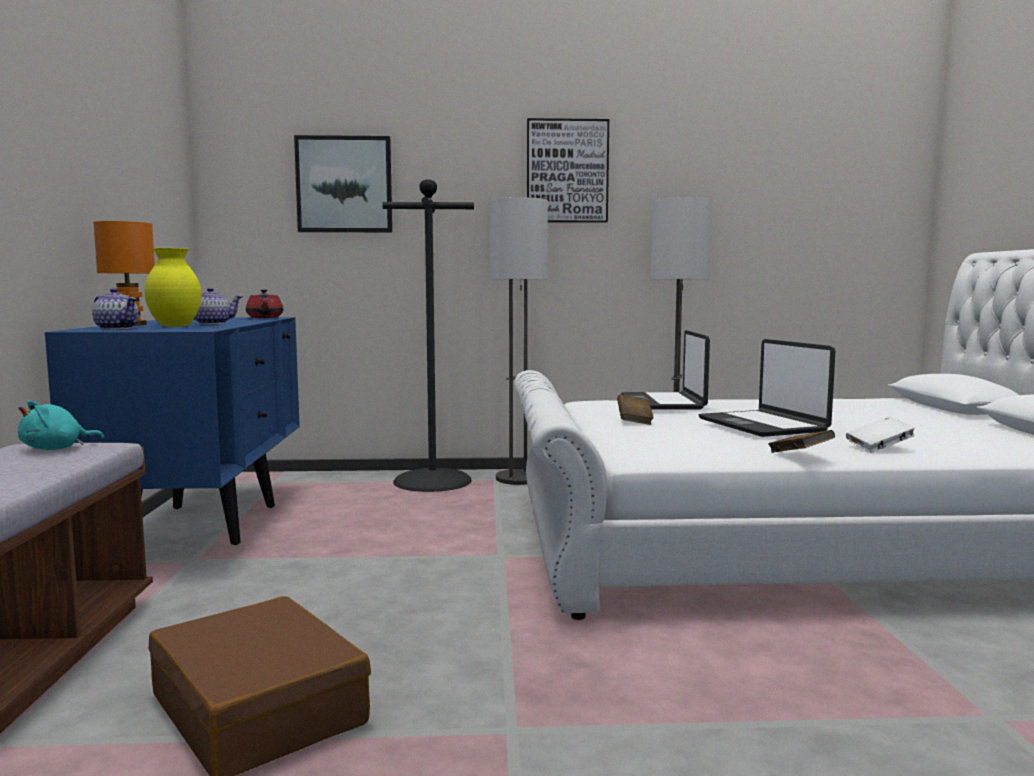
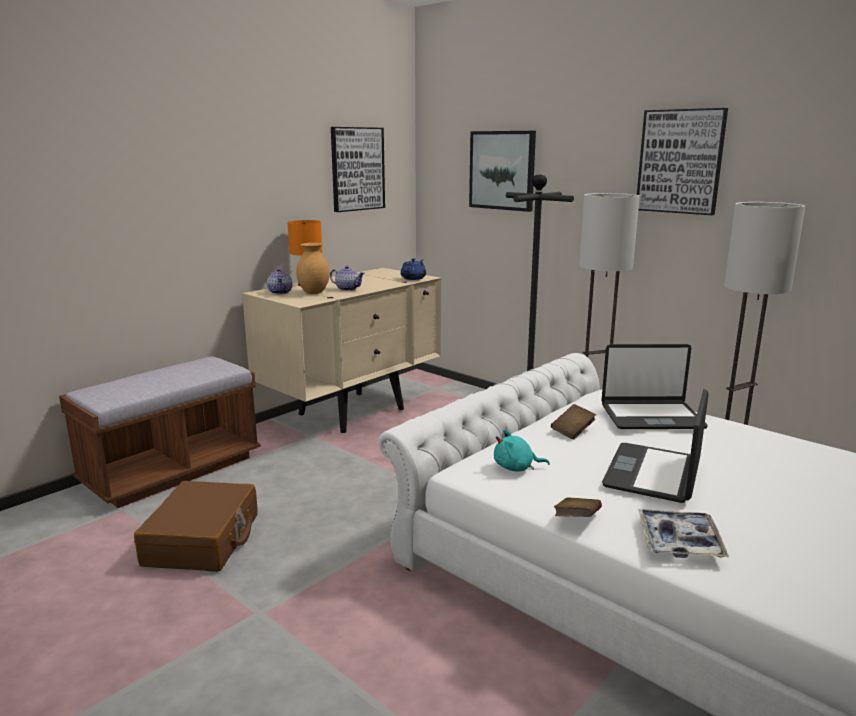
camera: 45 degrees right, 10 degrees up
turquoise plush toy [18,401,104,450] -> turquoise plush toy moved to [494,430,550,472]
blue dresser [45,317,300,545] -> beige dresser [242,268,441,433]
yellow vase [145,248,201,327] -> brown vase [296,243,330,294]
red teapot [246,289,283,318] -> blue teapot [401,258,426,280]
laptop [621,330,710,410] -> laptop turned 135 degrees counterclockwise [601,344,708,429]
white book [846,416,915,453] -> tray [638,509,729,558]
none -> picture [331,127,385,212]

